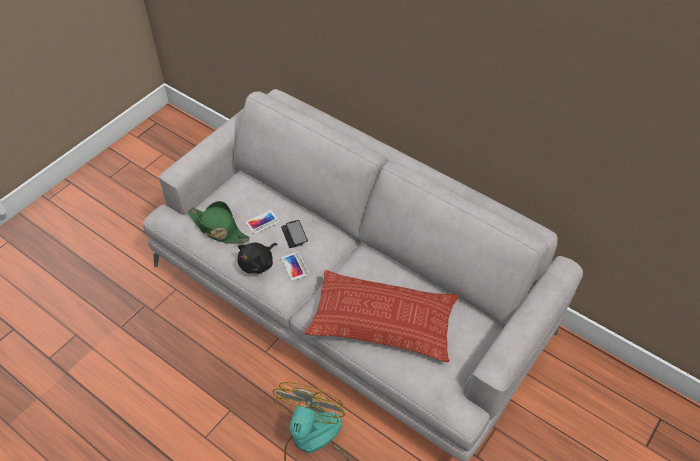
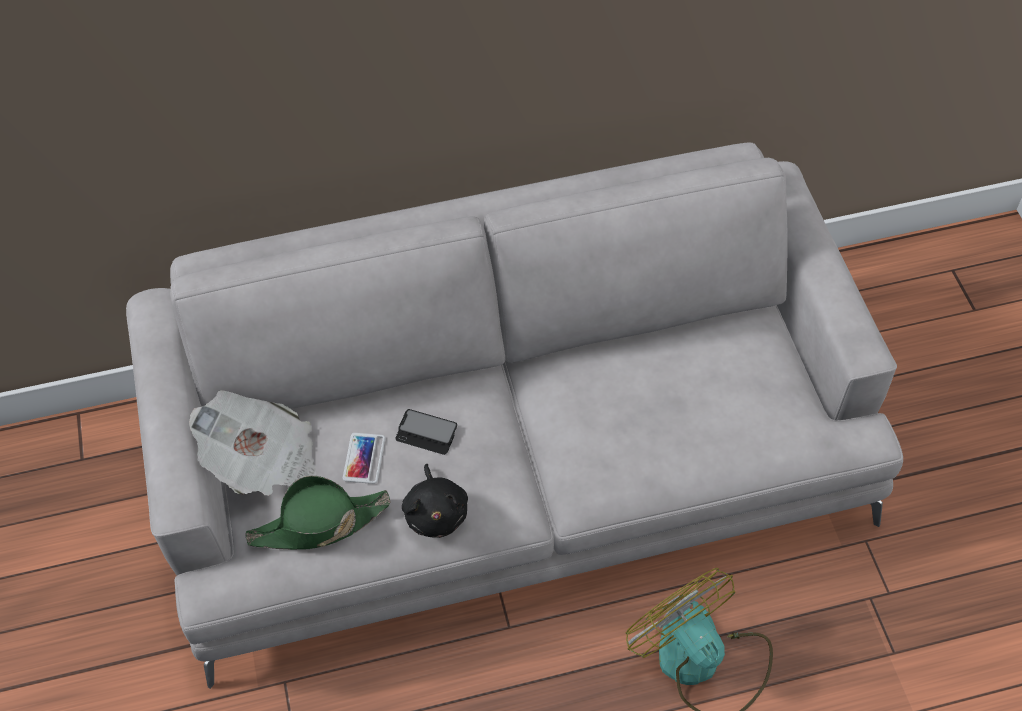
camera: 50 degrees left, 5 degrees up
phone [281,252,309,281] -> none
pillow [304,270,458,362] -> none
none -> newspaper [189,390,316,496]

